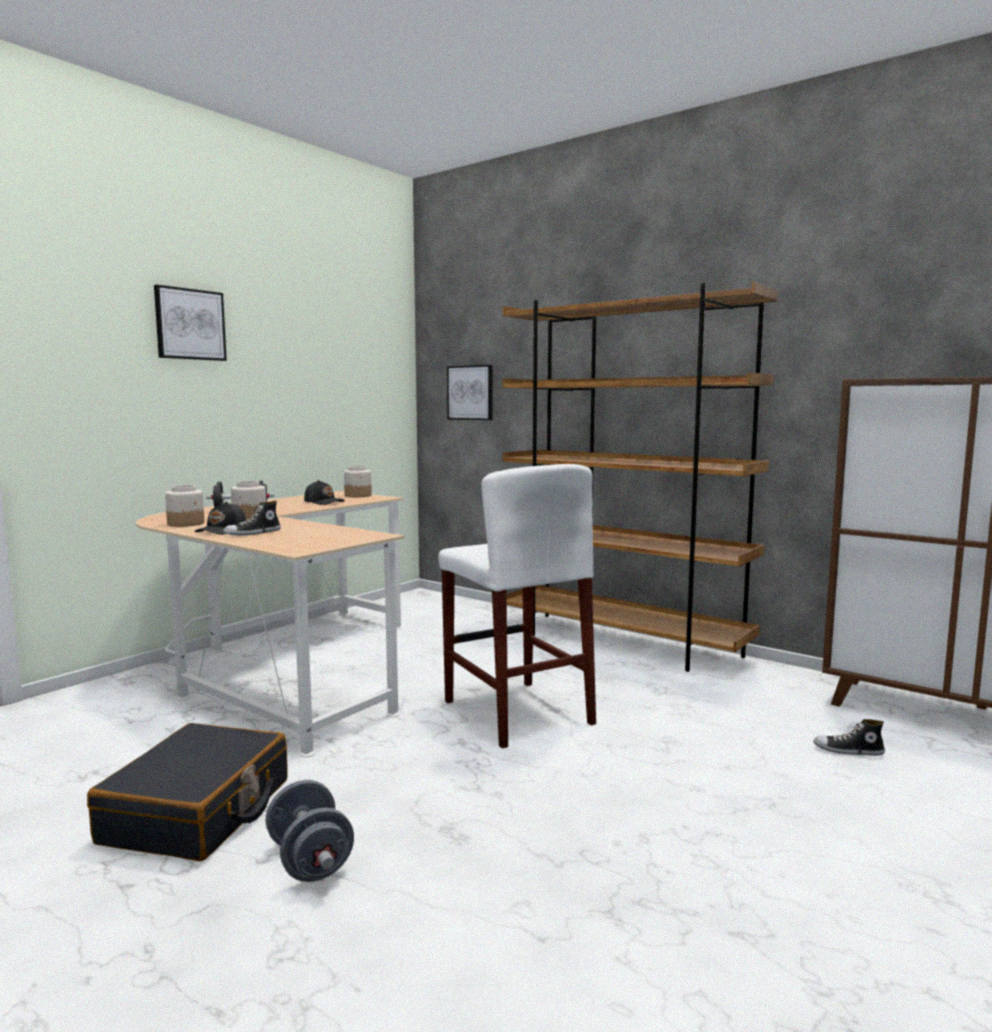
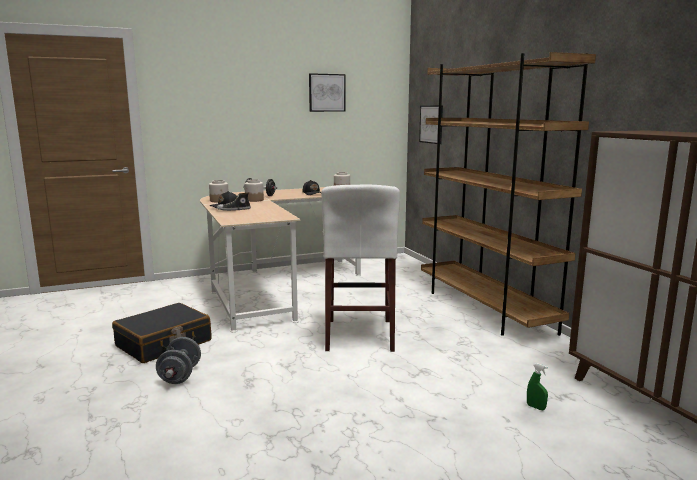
camera: 30 degrees right, 5 degrees up
picture [154,285,227,361] -> picture moved to [309,73,345,112]
shoe [813,719,885,755] -> green spray bottle [527,363,548,410]

